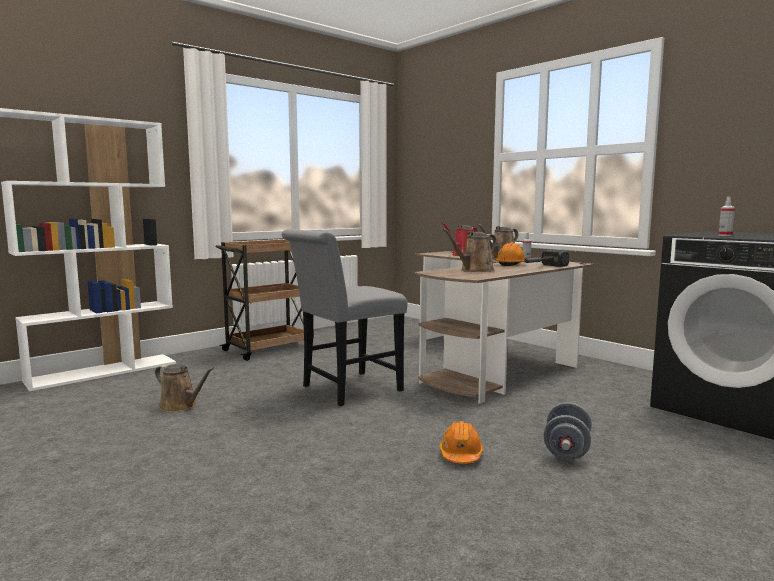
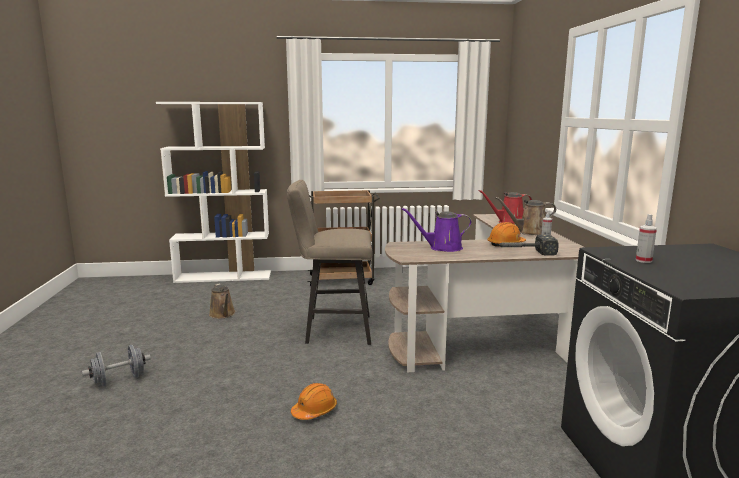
camera: 35 degrees right, 5 degrees up
grey chair [282,229,407,406] -> beige stool [287,180,373,345]
brown watering can [442,228,497,272] -> purple watering can [402,208,472,252]
grey dumbbell [543,402,591,460] -> grey dumbbell moved to [82,345,151,387]

